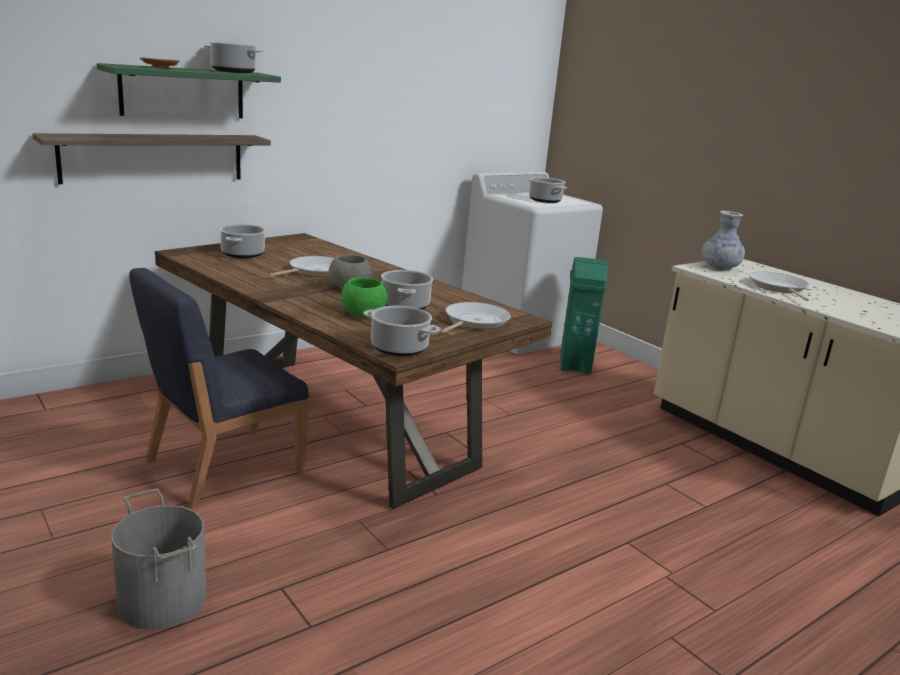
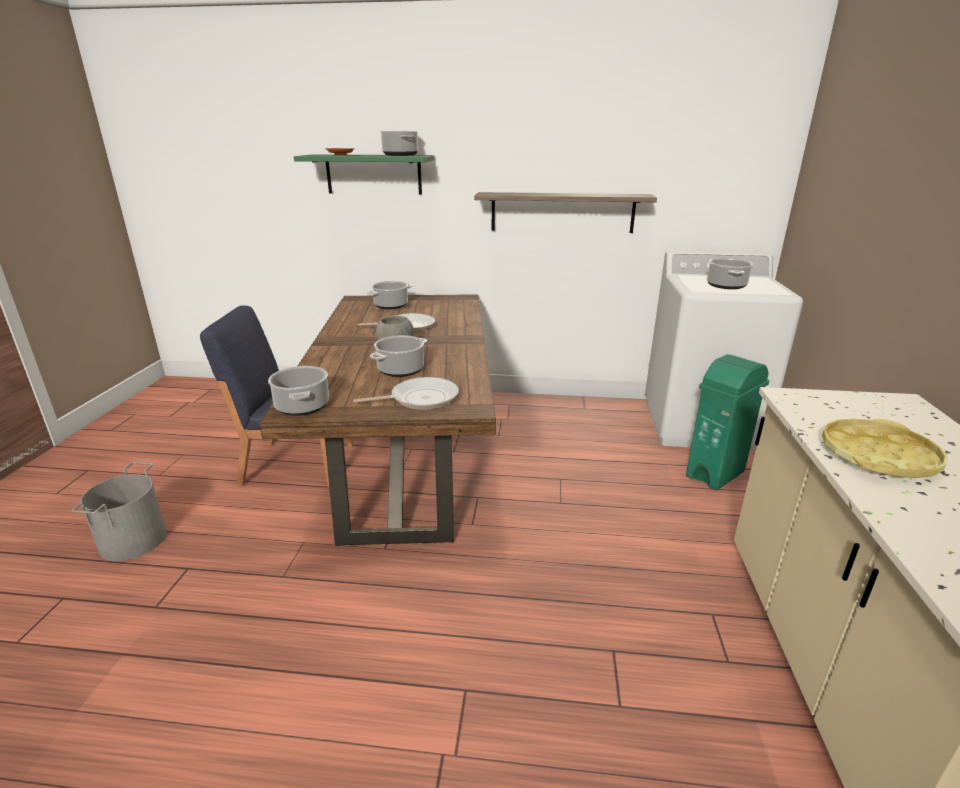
camera: 45 degrees right, 5 degrees up
shelf [32,133,271,184] -> shelf moved to [474,192,657,233]
green bowl [341,277,388,318] -> none
vase [702,211,745,271] -> none
frying pan [749,271,809,301] -> yellow tray [822,419,948,478]

